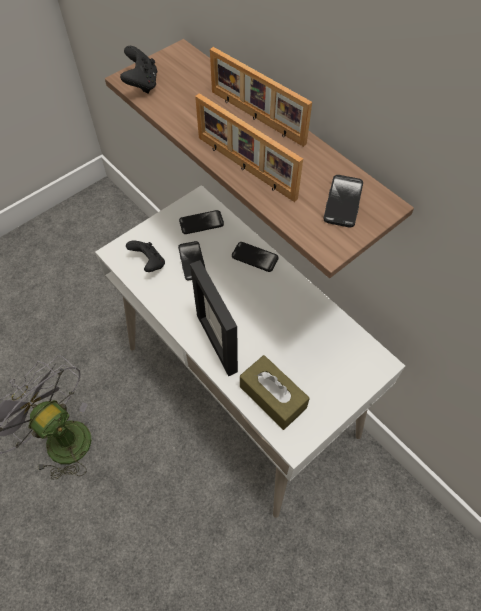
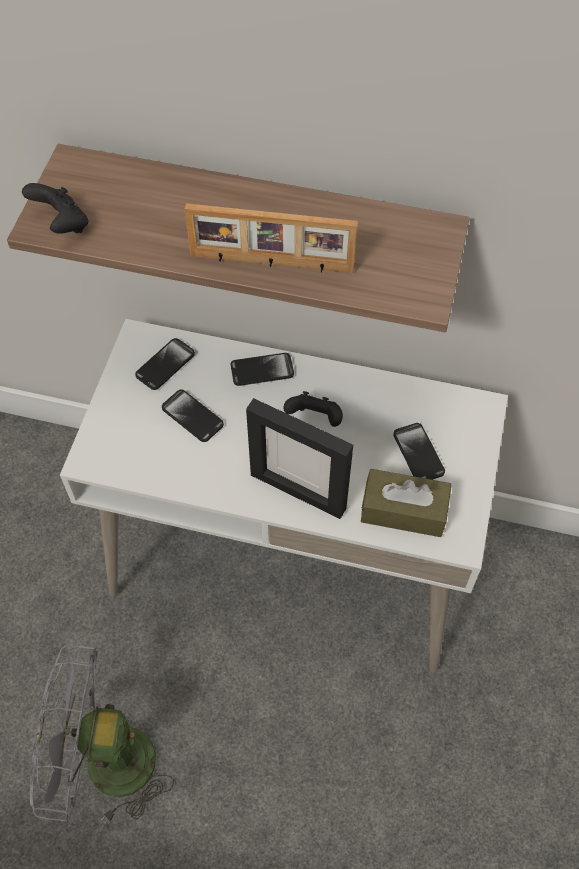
camera: 35 degrees left, 0 degrees up
black game controller [126,240,165,272] -> black game controller moved to [283,391,343,427]
picture frame [210,47,312,147] -> none
phone [323,175,363,228] -> phone moved to [393,423,445,480]

